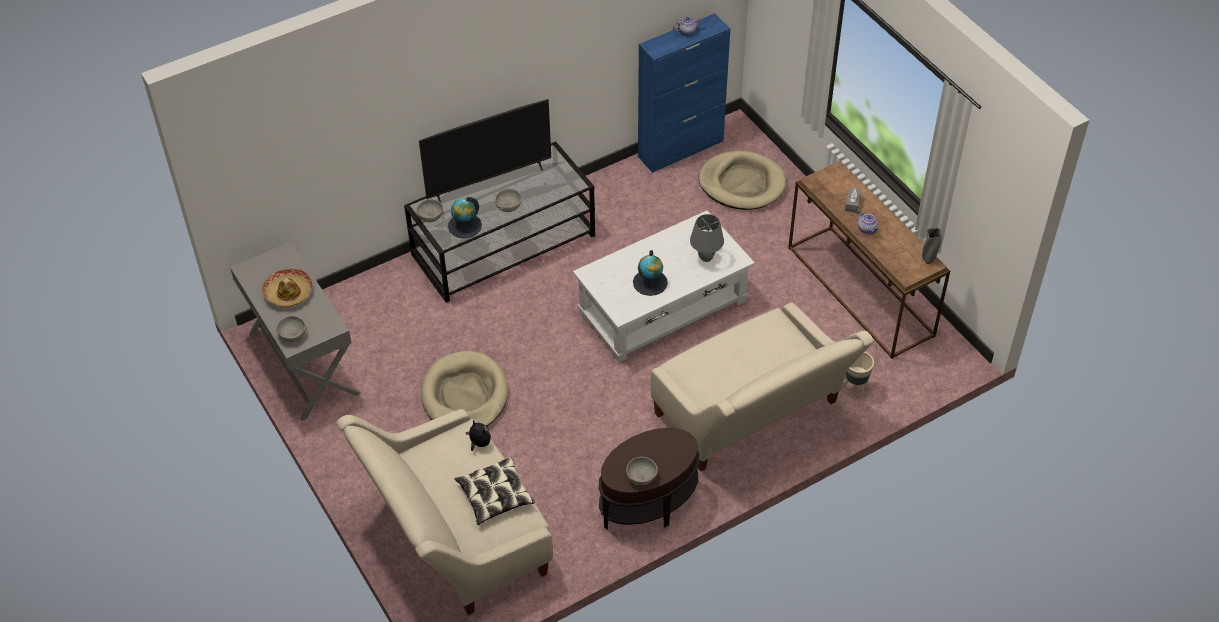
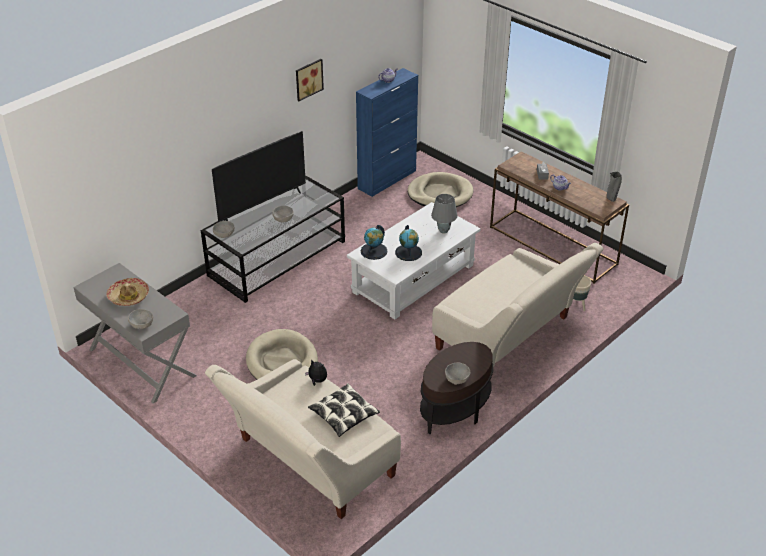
camera: 15 degrees left, 10 degrees down
globe [448,197,482,238] -> globe moved to [360,225,388,260]
none -> picture [296,59,324,101]

